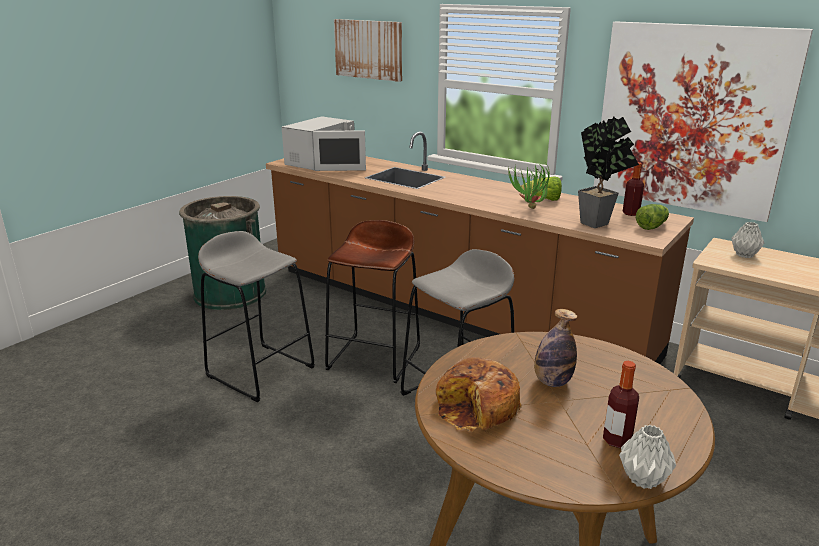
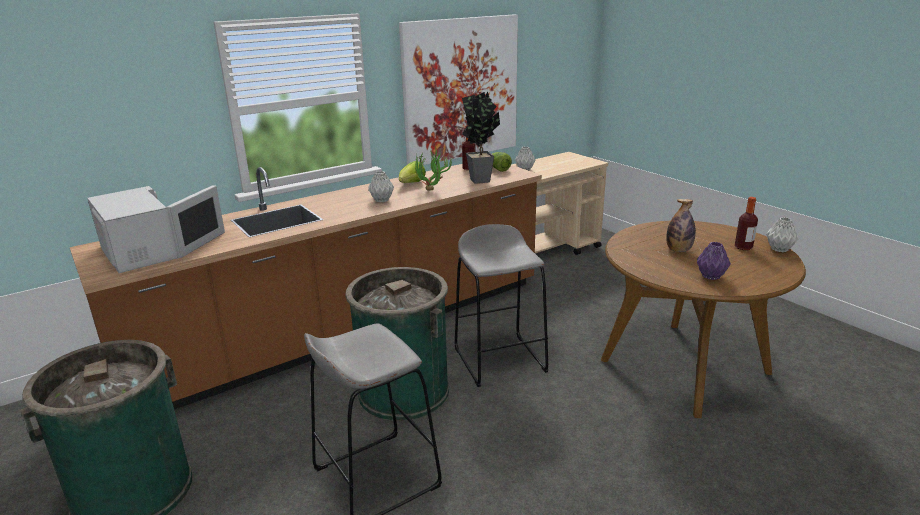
camera: 70 degrees left, 0 degrees up
brown stool [325,220,420,383] -> green trash can [345,267,449,421]
picture [334,19,402,82] -> none
bread [436,357,522,432] -> purple vase [697,242,731,280]
none -> grey vase [368,171,394,202]

